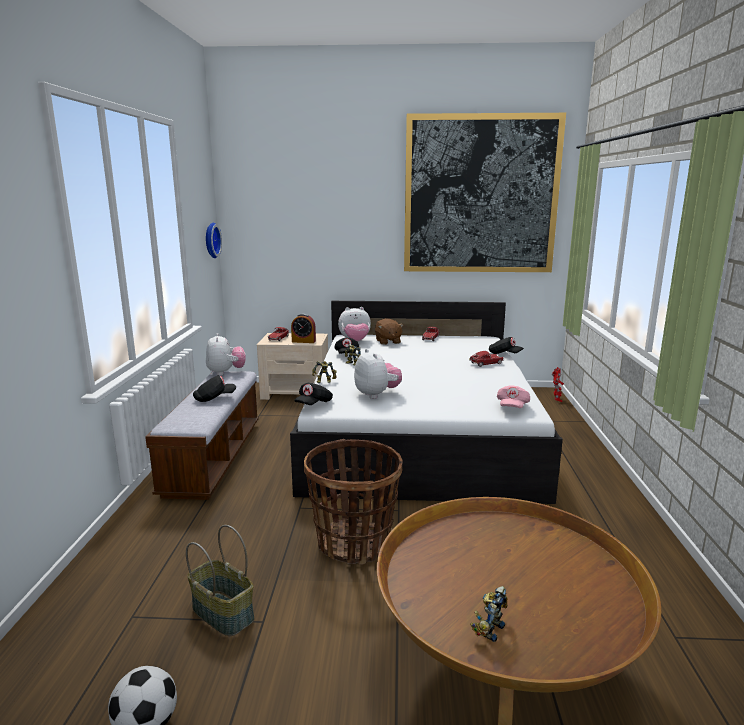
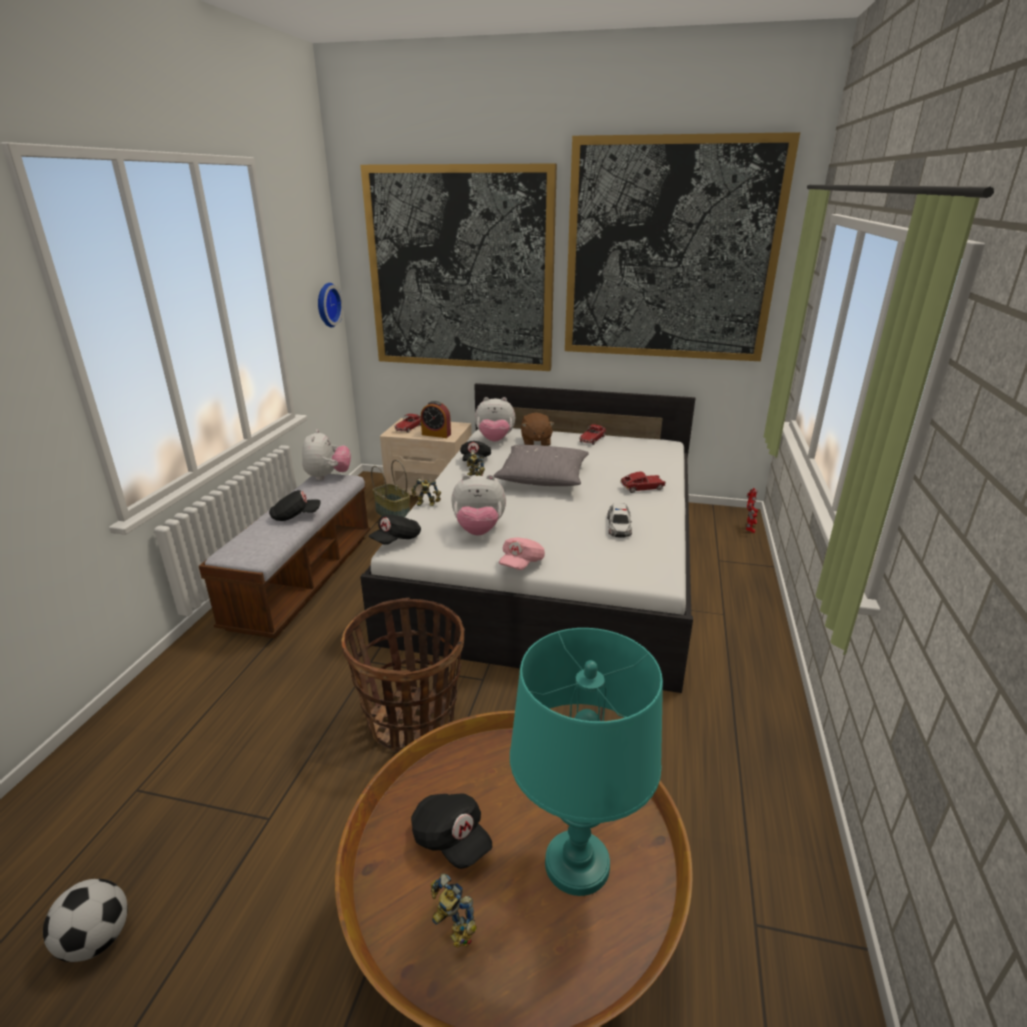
camera: 10 degrees right, 10 degrees up
basket [186,525,255,637] -> basket moved to [371,460,410,517]
plush toy [354,349,402,399] -> plush toy turned 105 degrees clockwise [451,475,506,536]
toy robot [470,586,507,642] -> toy robot turned 90 degrees counterclockwise [431,873,477,948]
black cap [489,337,524,354] -> black cap moved to [411,793,492,869]
pink cap [497,385,530,408] -> pink cap moved to [499,537,545,570]
none -> picture [360,163,557,371]
none -> grey pillow [493,445,589,486]
none -> turquoise table lamp [510,628,663,896]
none -> toy car [607,503,632,538]

